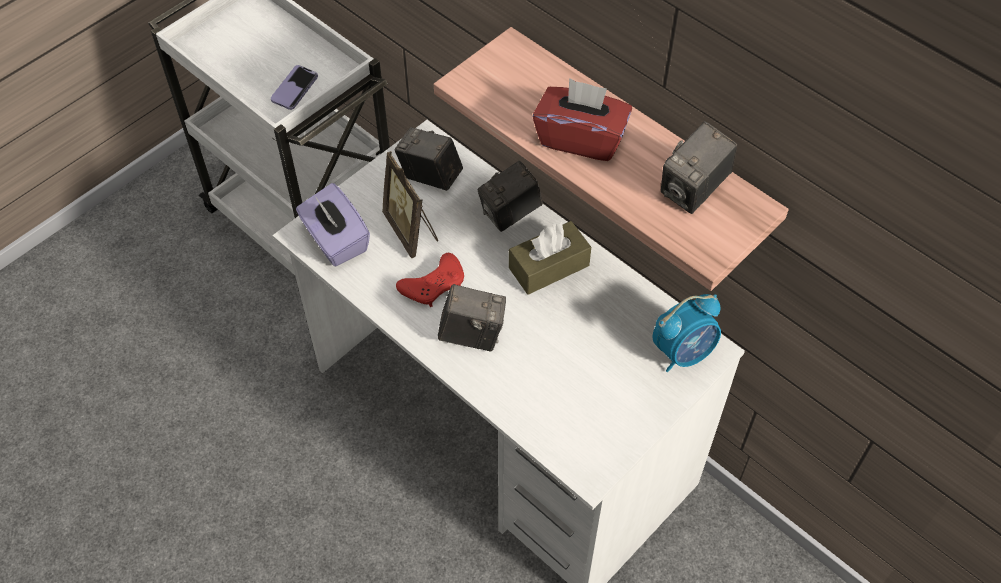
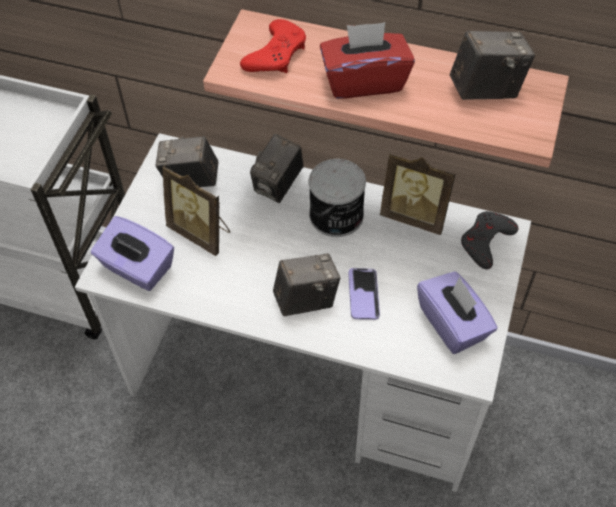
camera: 25 degrees left, 0 degrees up
phone [271,65,318,110] -> phone moved to [348,268,380,320]
red game controller [396,253,464,307] -> red game controller moved to [240,19,306,73]
brown tissue box [509,221,591,295] -> can [309,159,366,237]
alarm clock [652,294,721,372] -> grey game controller [461,211,519,269]
camera [661,121,737,214] -> camera turned 120 degrees counterclockwise [450,30,535,100]
none -> picture frame [380,152,456,235]
none -> purple tissue box [417,271,497,354]

